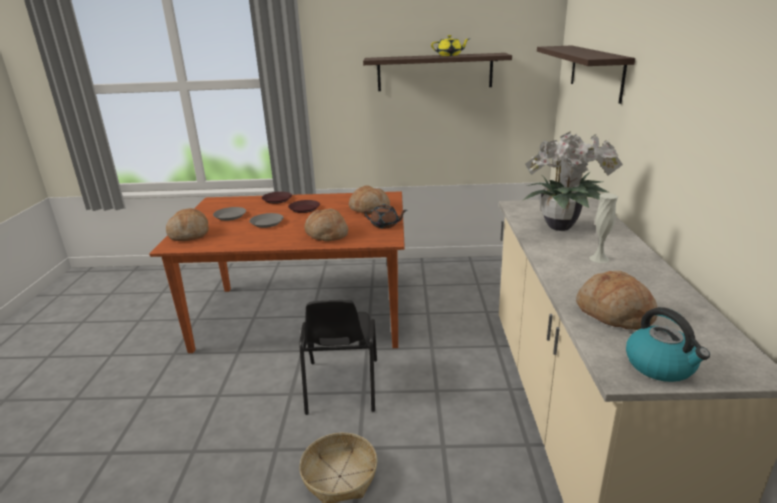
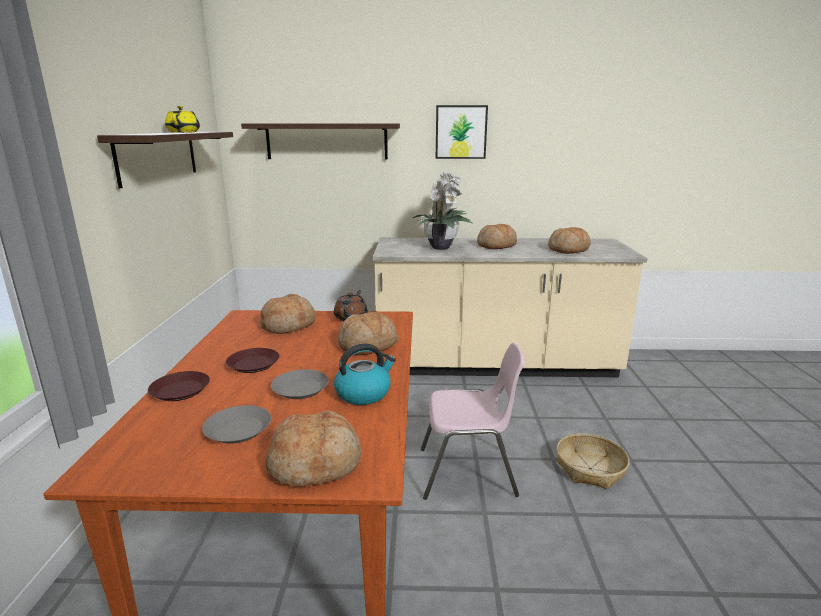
camera: 90 degrees left, 5 degrees down
black chair [299,300,377,415] -> pink chair [421,343,525,500]
white vase [589,193,618,263] -> bread [477,224,517,249]
kettle [626,307,710,382] -> kettle moved to [334,343,396,405]
none -> picture [436,105,488,159]

